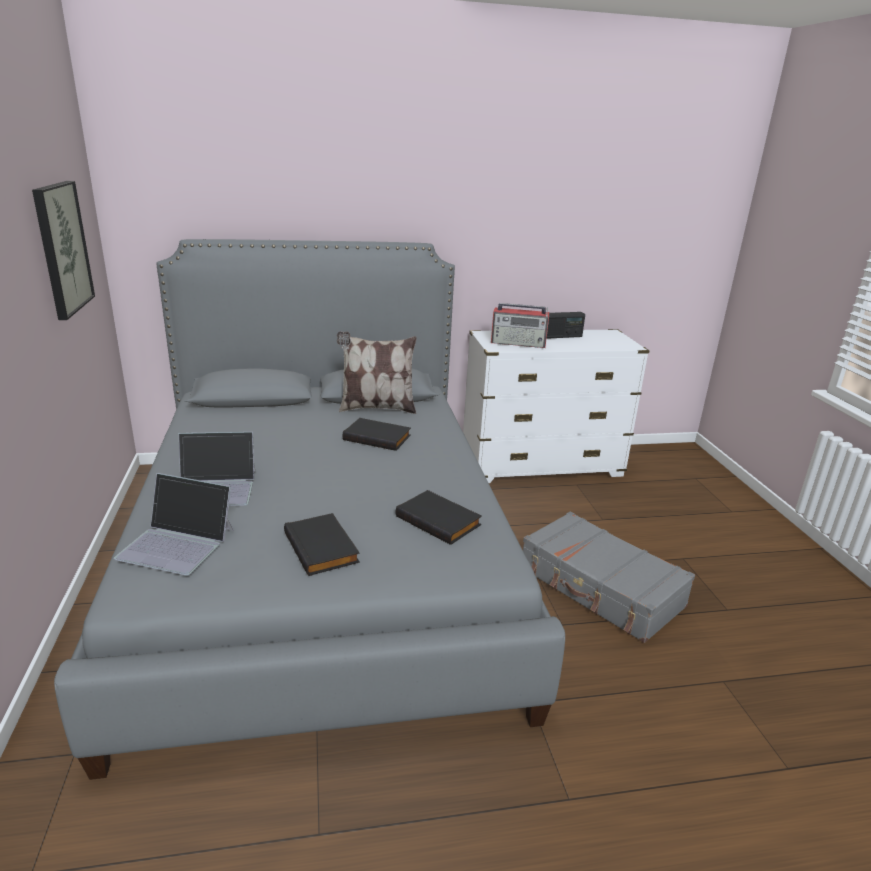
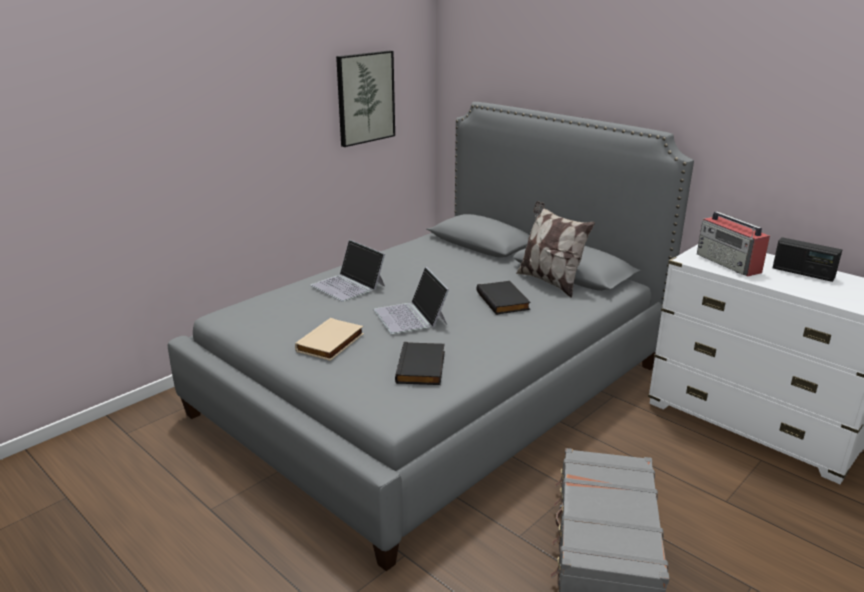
camera: 55 degrees right, 0 degrees up
laptop [114,473,234,576] -> laptop moved to [374,267,449,334]
black book [284,513,360,576] -> beige book [295,318,364,361]

